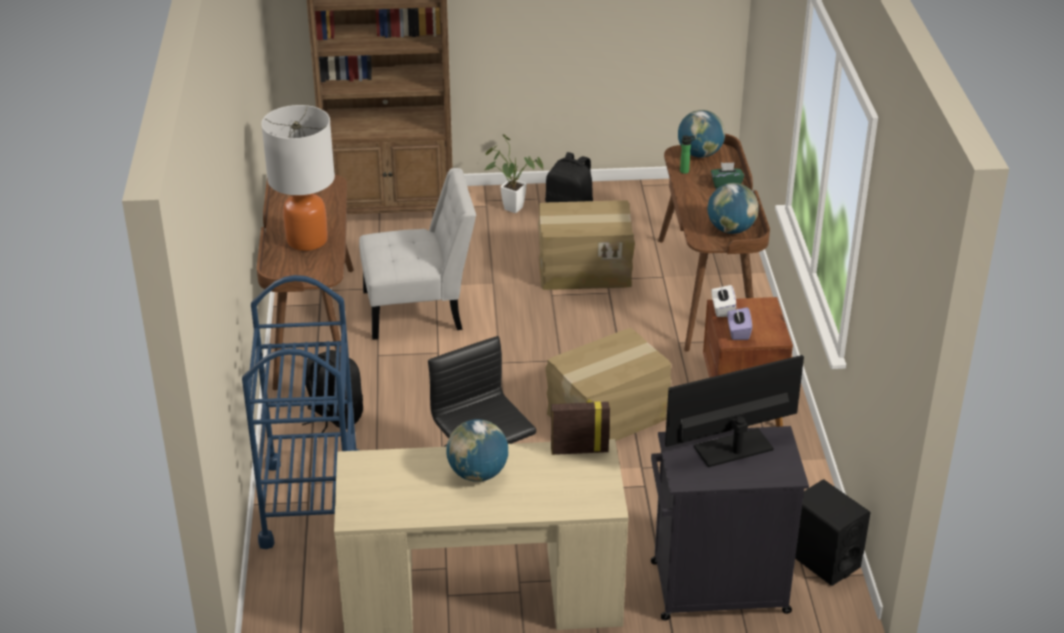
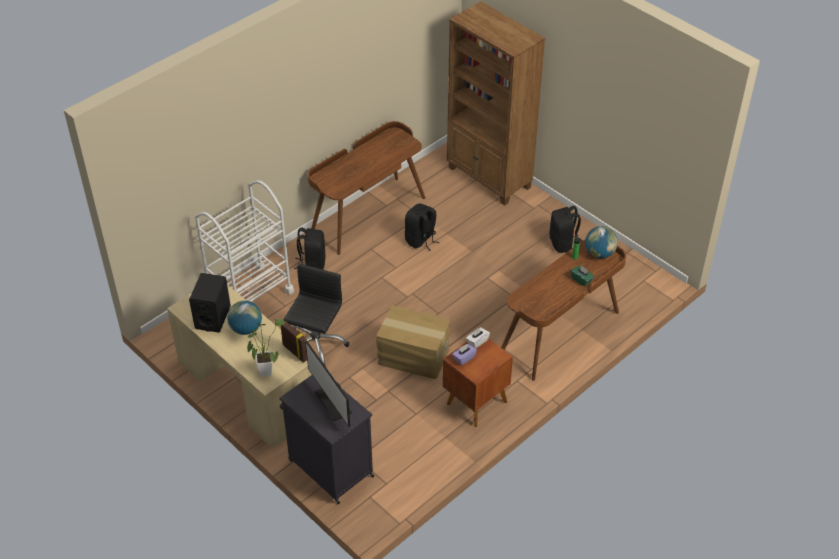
camera: 50 degrees right, 10 degrees up
blue cart [242,275,359,549] -> white cart [195,180,294,302]
table lamp [261,105,335,251] -> none
white chair [359,168,476,340] -> black backpack [405,203,440,251]
potted plant [485,134,543,213] -> potted plant moved to [247,319,285,377]
cardboard box [538,200,635,290] -> none
monitor [665,355,804,468] -> monitor turned 150 degrees counterclockwise [305,341,352,427]
globe [708,183,759,234] -> none
black speaker [795,479,871,586] -> black speaker moved to [189,273,231,333]

